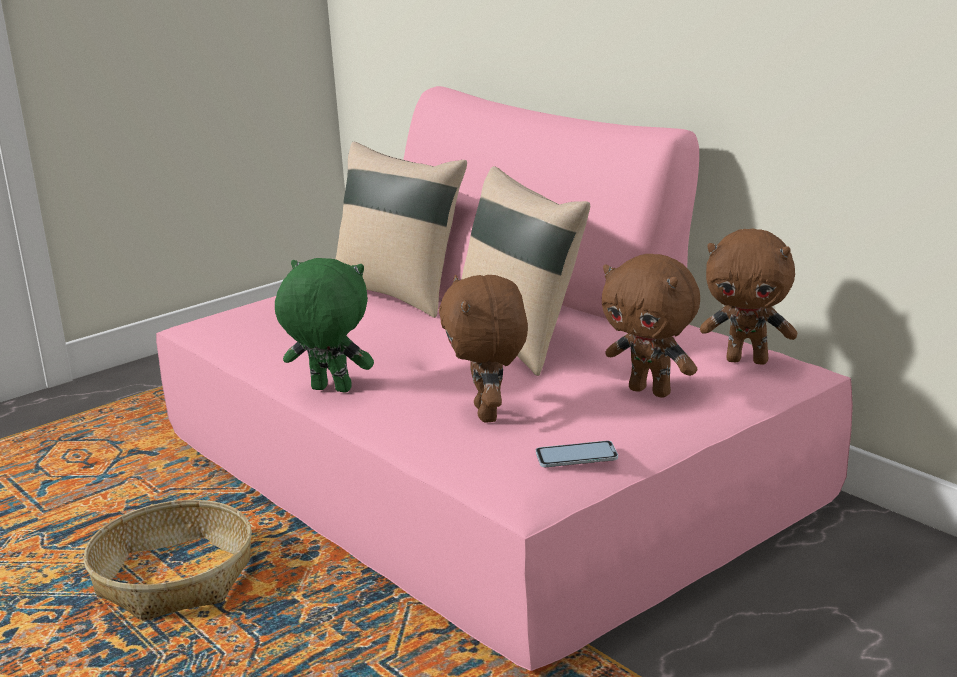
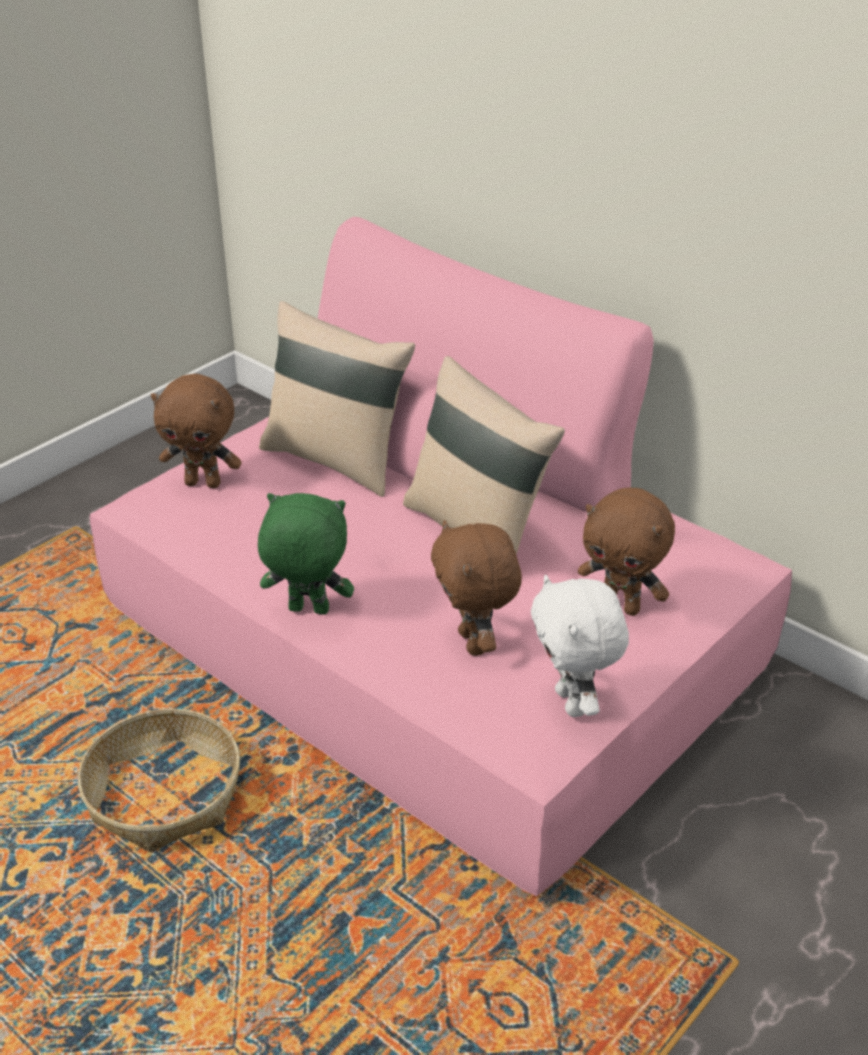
camera: 10 degrees left, 15 degrees up
phone [536,441,618,467] -> white plush toy [531,575,629,717]
brown plush toy [700,228,797,365] -> brown plush toy moved to [151,374,242,488]

